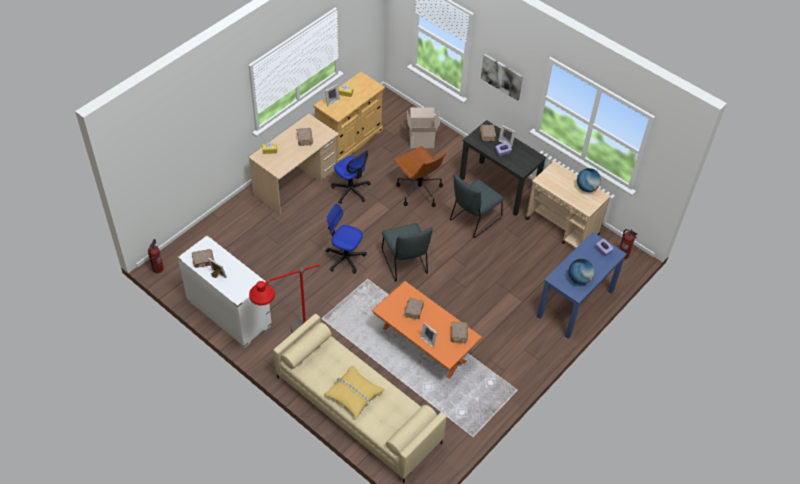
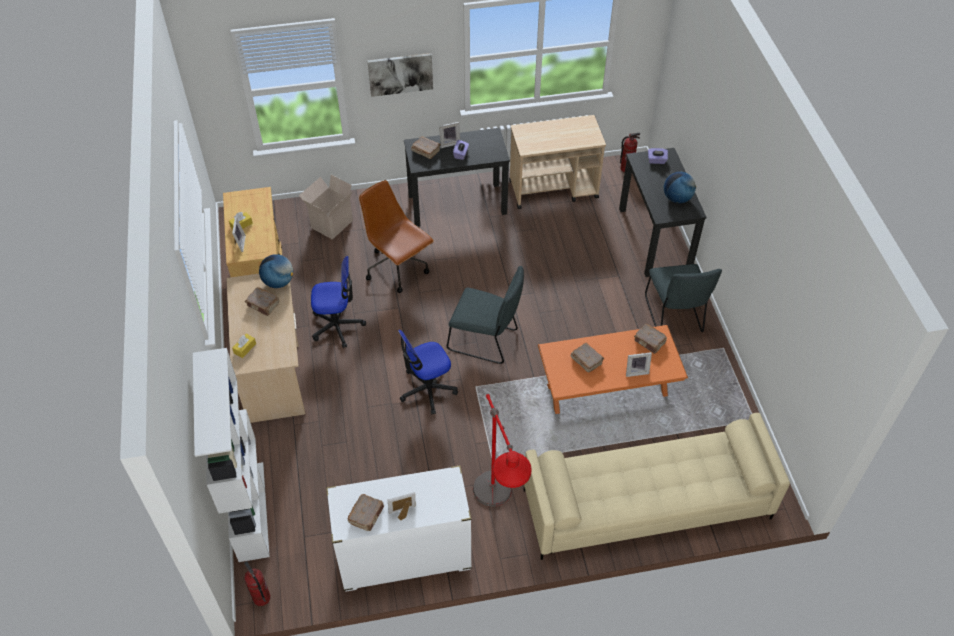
camera: 50 degrees left, 0 degrees up
yellow pillow [325,366,385,418] -> none
brown office chair [393,146,446,207] -> brown office chair turned 135 degrees counterclockwise [359,180,434,293]
grey chair [450,174,504,238] -> grey chair moved to [645,264,722,332]
blue desk [537,232,627,339] -> black desk [619,148,707,277]
globe [577,168,601,192] -> globe moved to [259,254,293,288]
none -> white bookcase [193,348,270,562]

